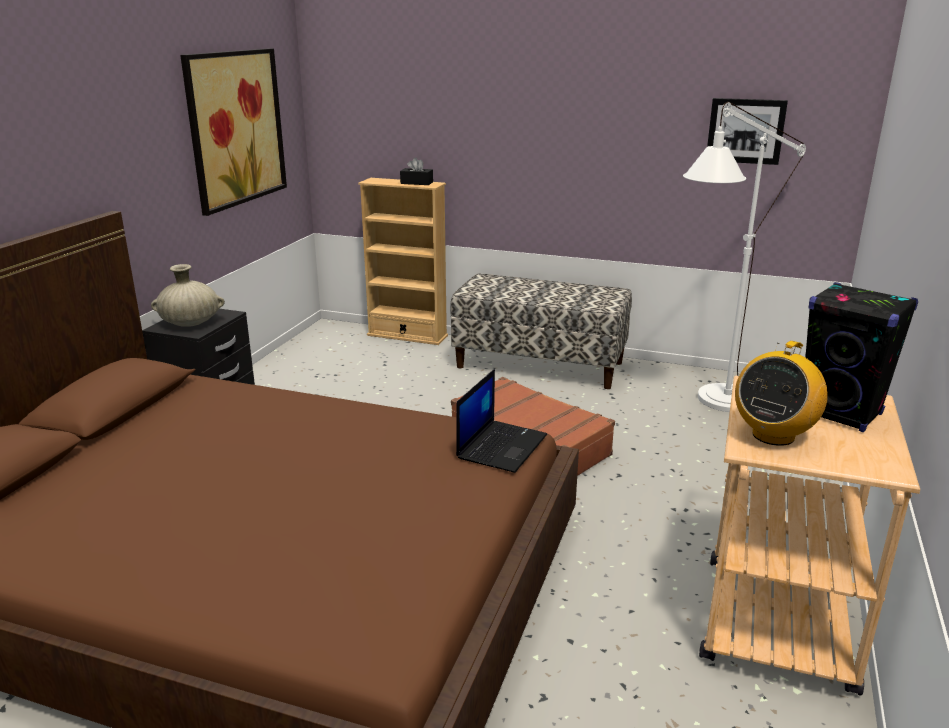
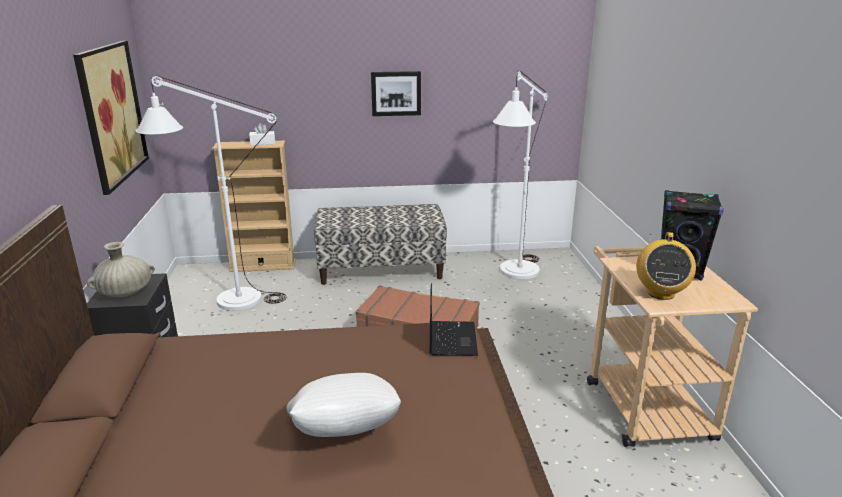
camera: 25 degrees left, 0 degrees up
black tissue box [400,157,433,185] -> white tissue box [249,123,275,146]
picture [707,98,788,165] -> picture moved to [371,71,421,116]
none -> white floor lamp [136,76,286,311]
none -> white pillow [286,373,401,437]

